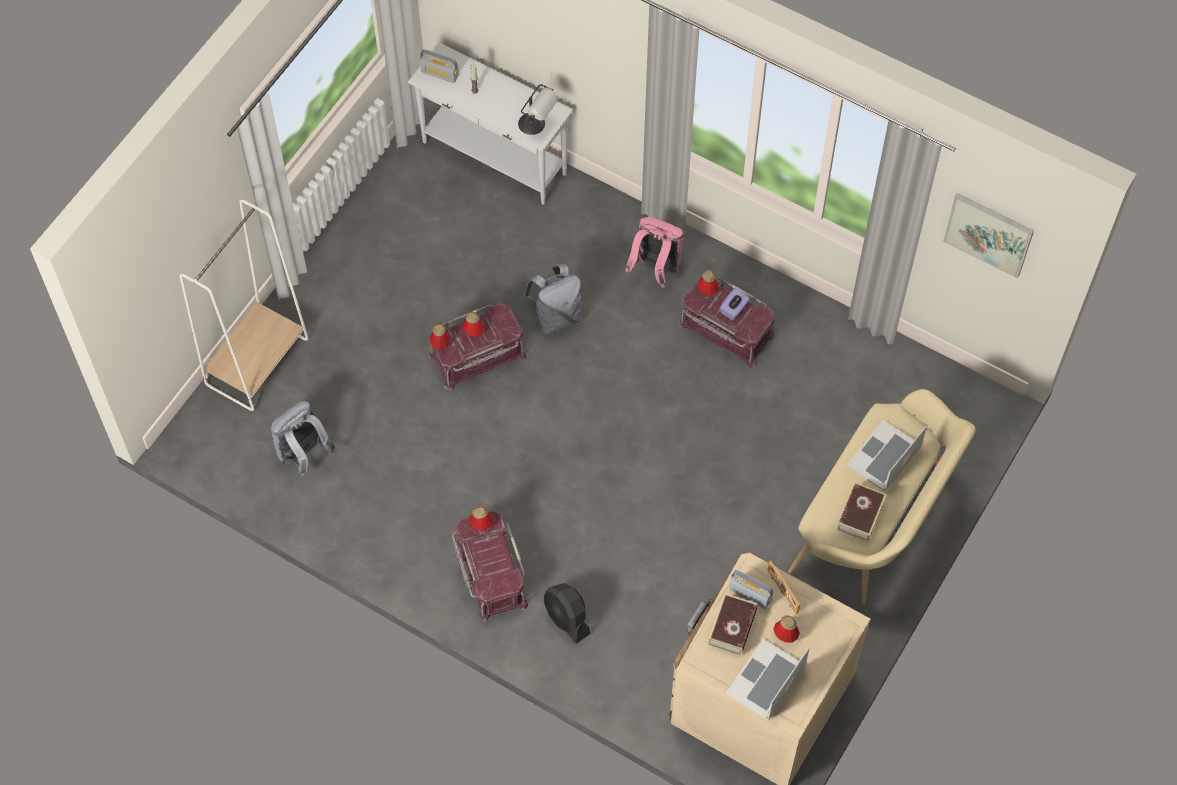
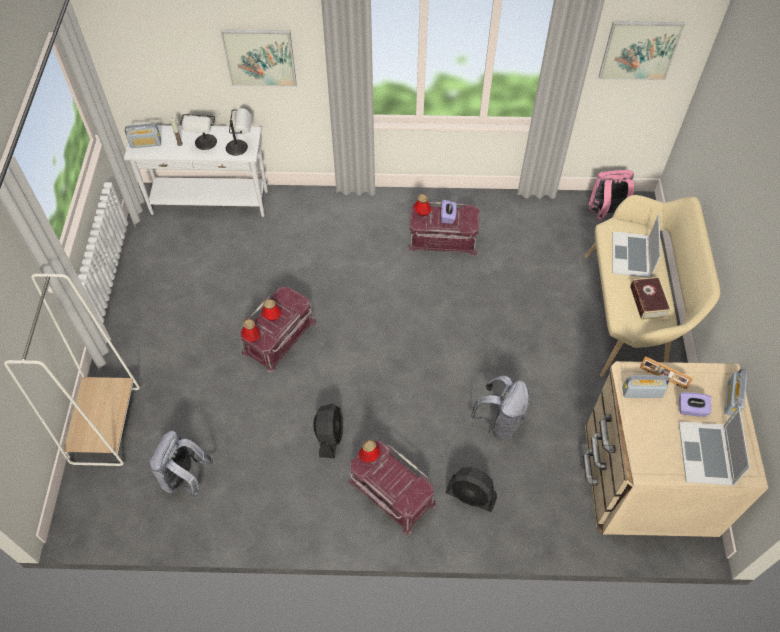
camera: 30 degrees left, 5 degrees down
grey backpack [524,264,582,334] -> grey backpack moved to [471,376,530,440]
pink backpack [625,217,684,288] -> pink backpack moved to [589,170,634,221]
book [708,593,758,655] -> none
bottle [773,615,800,643] -> purple tissue box [679,392,711,417]
none -> table lamp [180,114,217,150]
none -> picture [221,30,297,87]
none -> black fan [313,403,343,458]
none -> radio [724,369,747,416]

